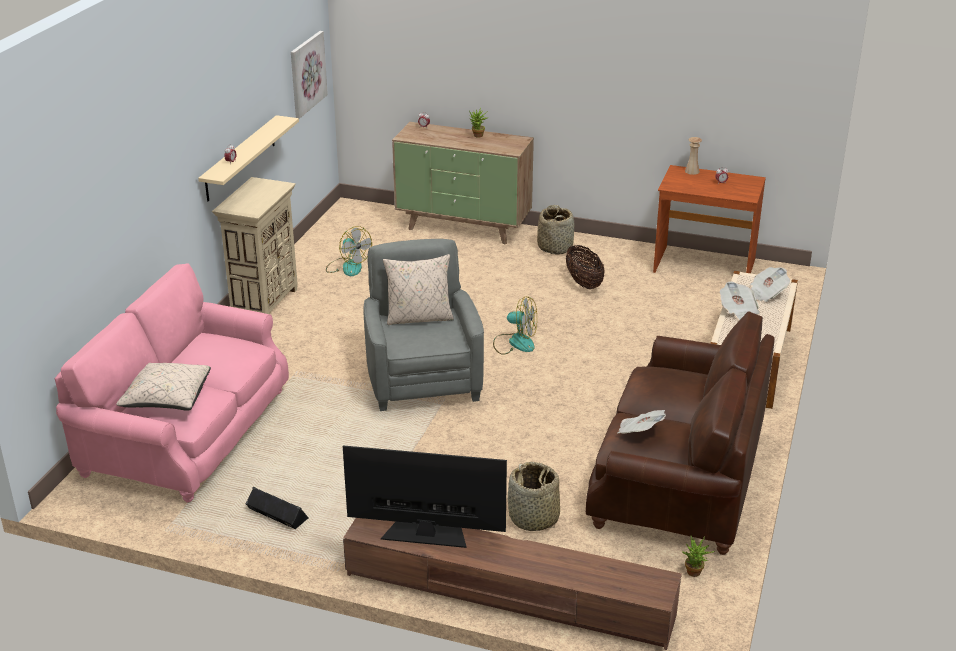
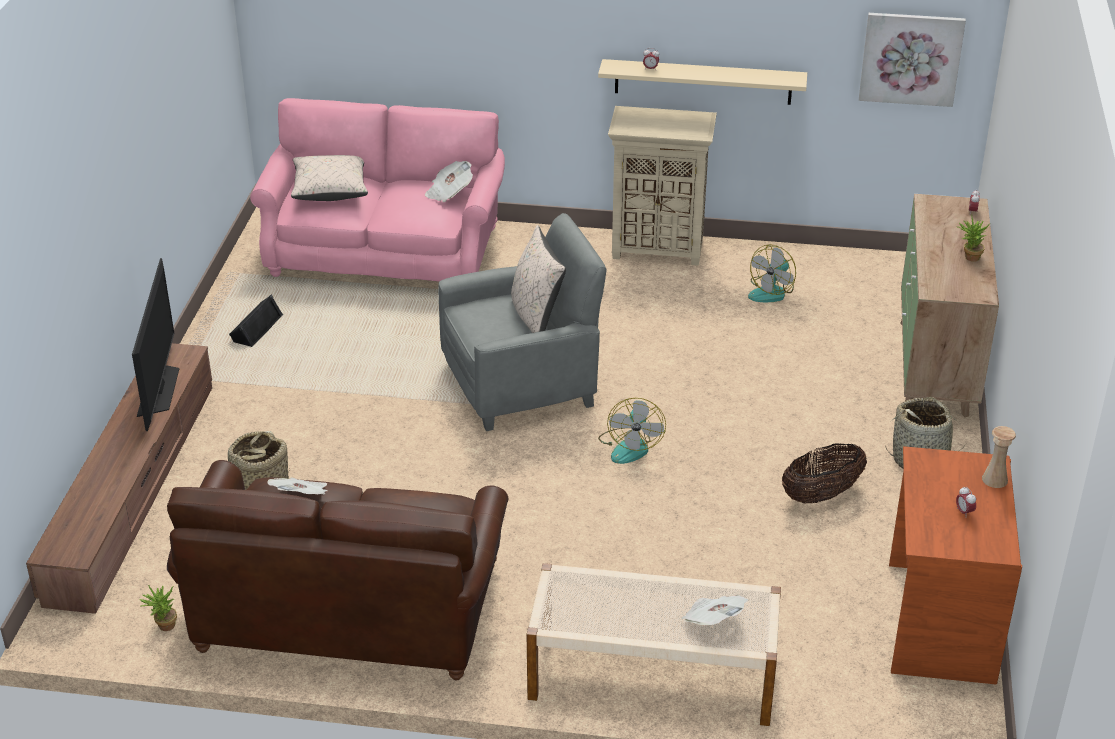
camera: 80 degrees right, 5 degrees up
newspaper [720,281,760,320] -> newspaper moved to [425,161,473,202]

